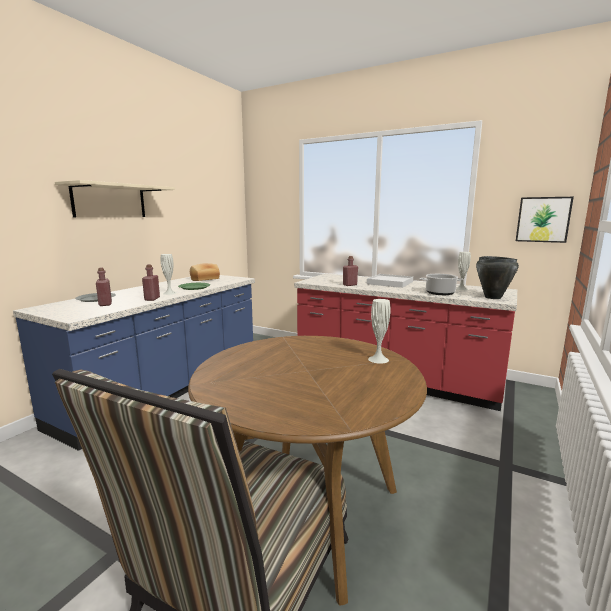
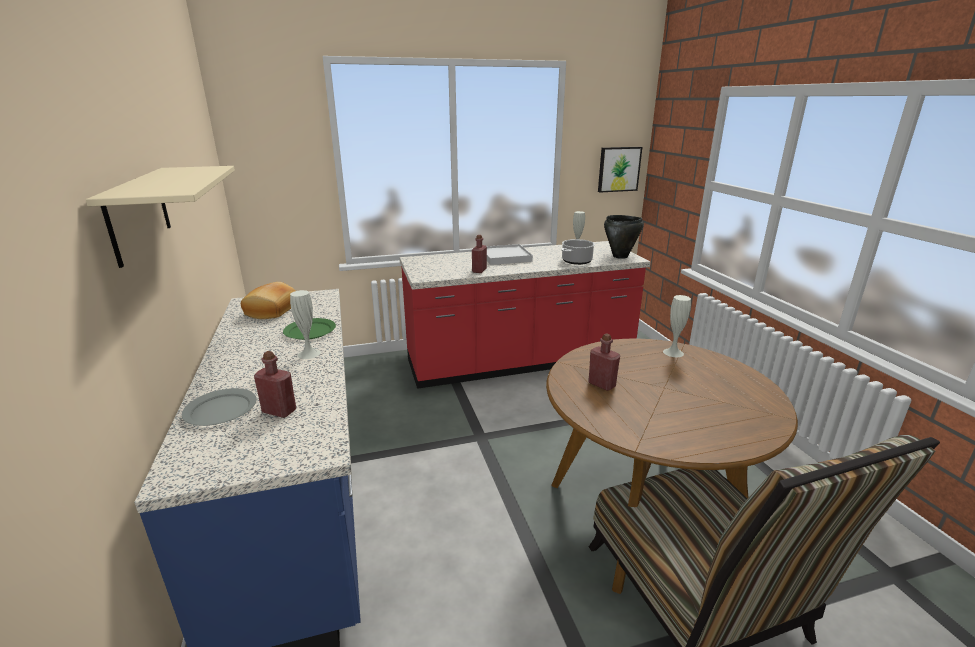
camera: 45 degrees left, 10 degrees up
red bottle [142,264,160,301] -> red bottle moved to [588,334,620,391]

